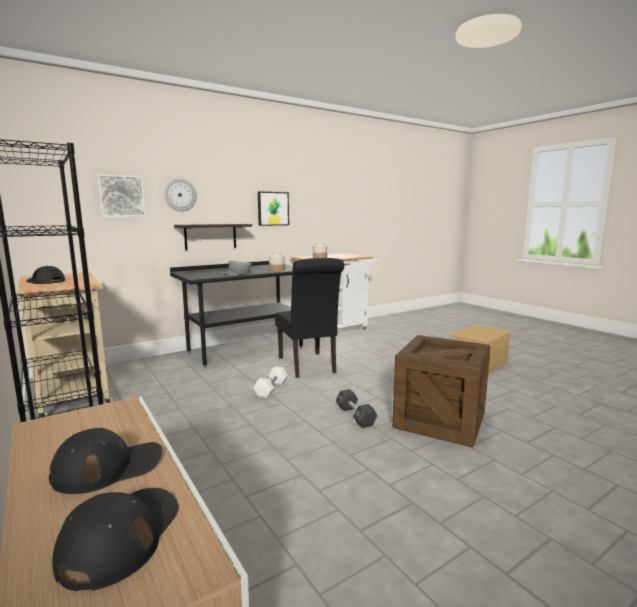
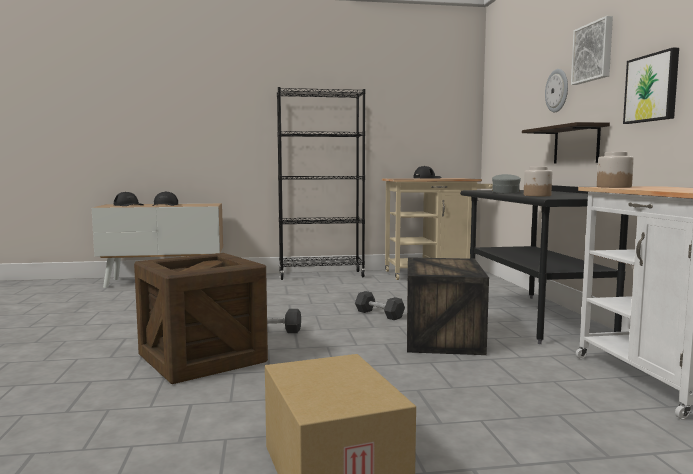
camera: 115 degrees right, 5 degrees down
picture [97,174,146,217] -> picture moved to [571,16,613,85]
white dumbbell [253,366,288,398] -> black dumbbell [355,291,405,320]
black chair [275,258,344,378] -> crate [407,257,489,355]

